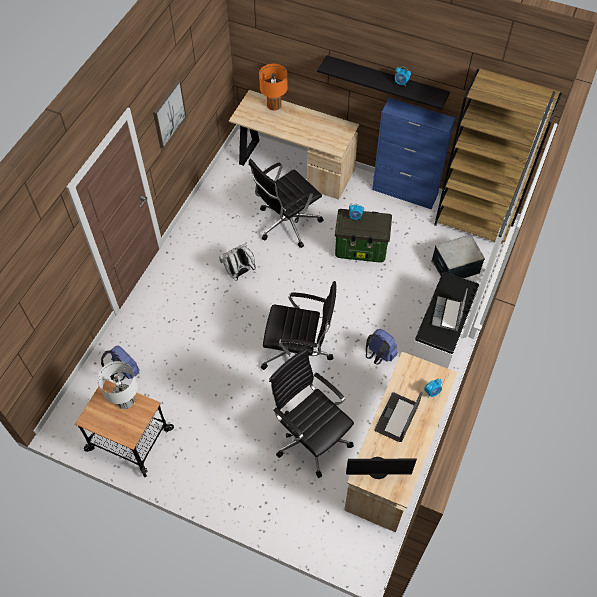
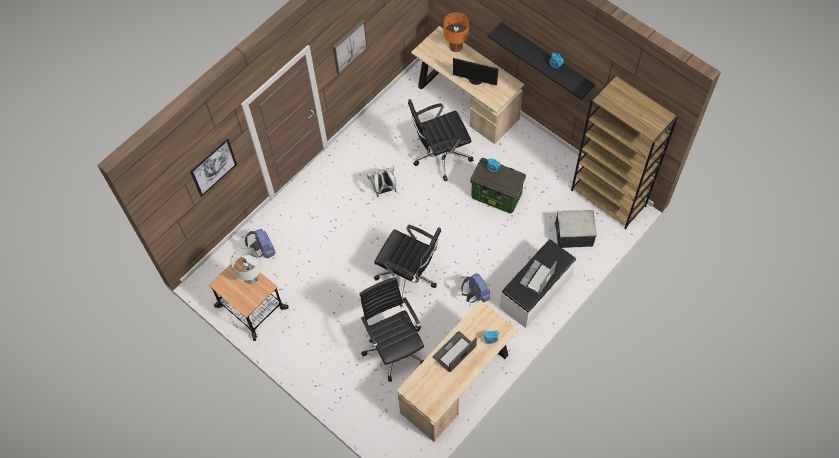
camera: 20 degrees right, 5 degrees up
monitor [346,457,417,479] -> monitor moved to [453,58,498,85]
blue cabinet [372,98,455,209] -> none
none -> picture [190,138,237,197]

